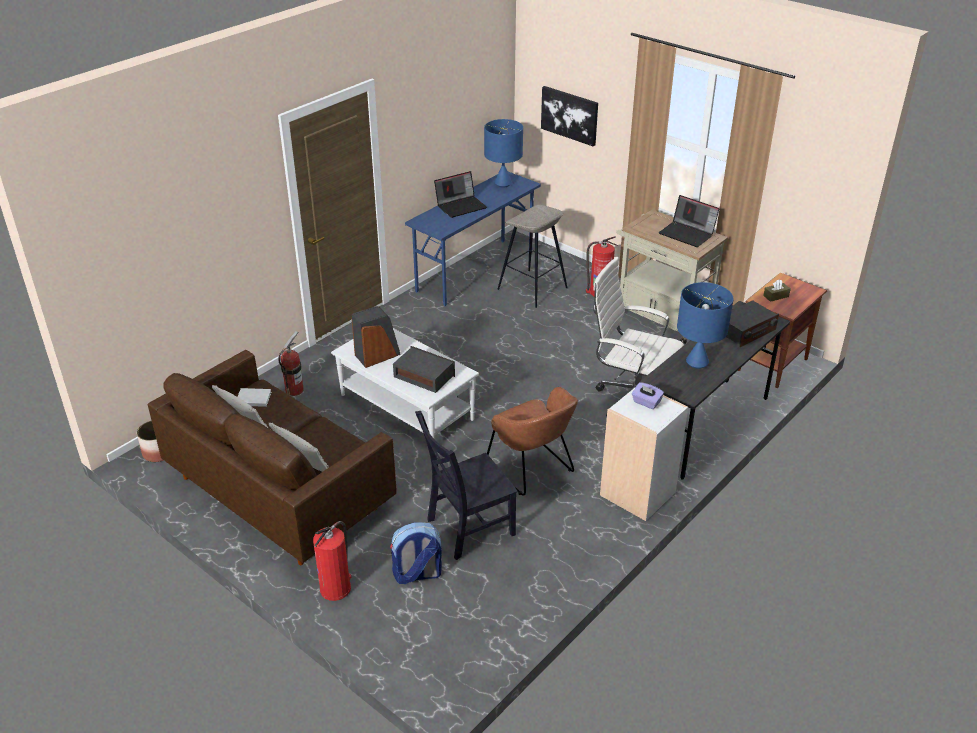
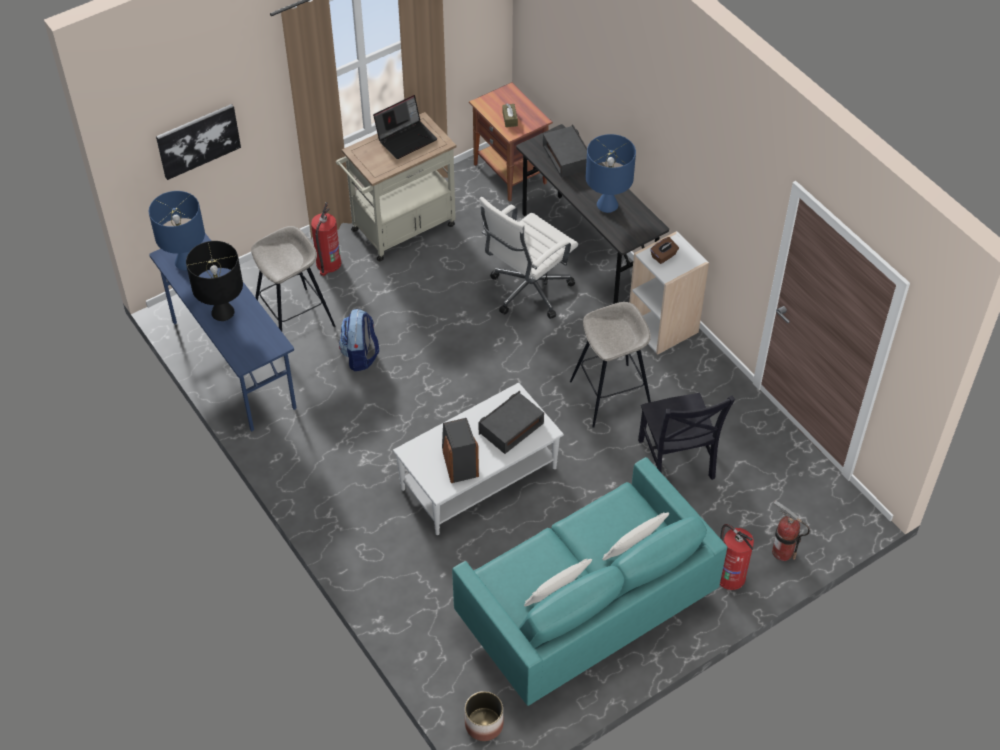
camera: 75 degrees left, 15 degrees up
brown sofa [148,350,397,565] -> turquoise sofa [452,457,727,706]
white book [238,388,271,407] -> none
fire extinguisher [278,331,304,396] -> fire extinguisher moved to [772,501,810,561]
backpack [390,522,442,584] -> backpack moved to [339,309,379,371]
laptop [434,171,487,218] -> black table lamp [186,241,243,321]
brown armchair [487,387,578,496] -> grey stool [570,302,651,428]
purple tissue box [632,382,664,409] -> brown tissue box [650,237,679,264]

